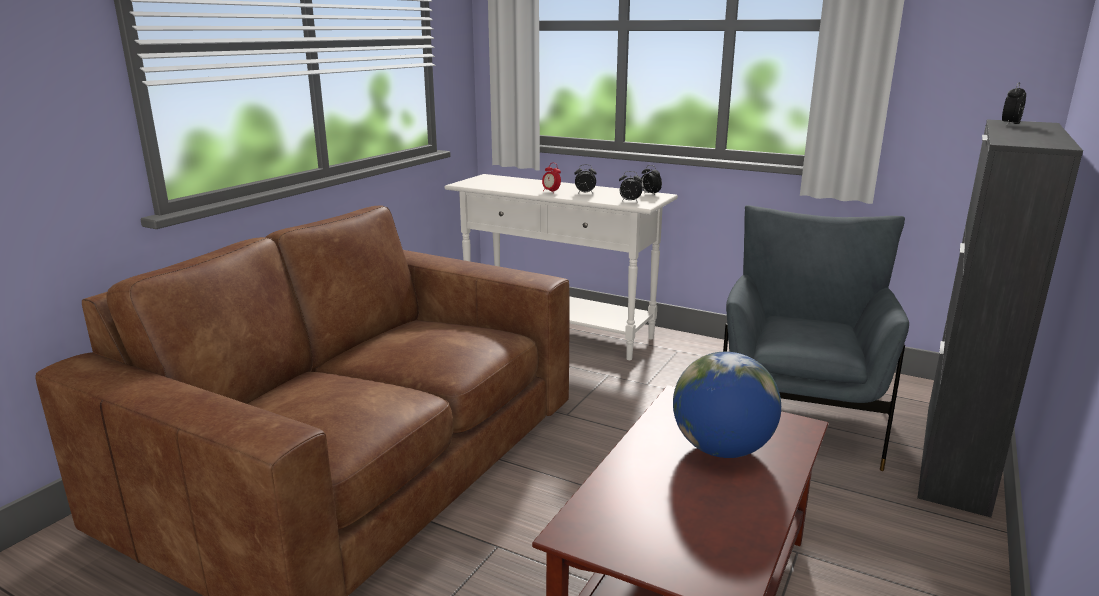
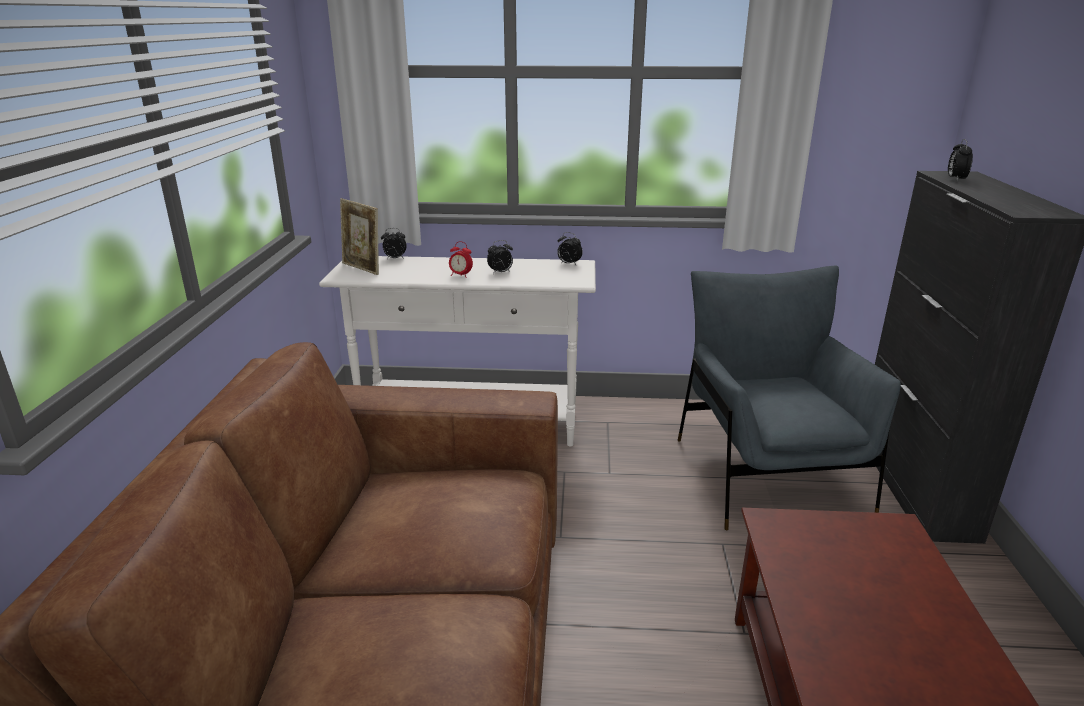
camera: 25 degrees left, 5 degrees up
alarm clock [619,171,643,201] -> alarm clock moved to [381,228,407,259]
globe [673,352,781,458] -> none
none -> picture frame [340,198,379,275]

